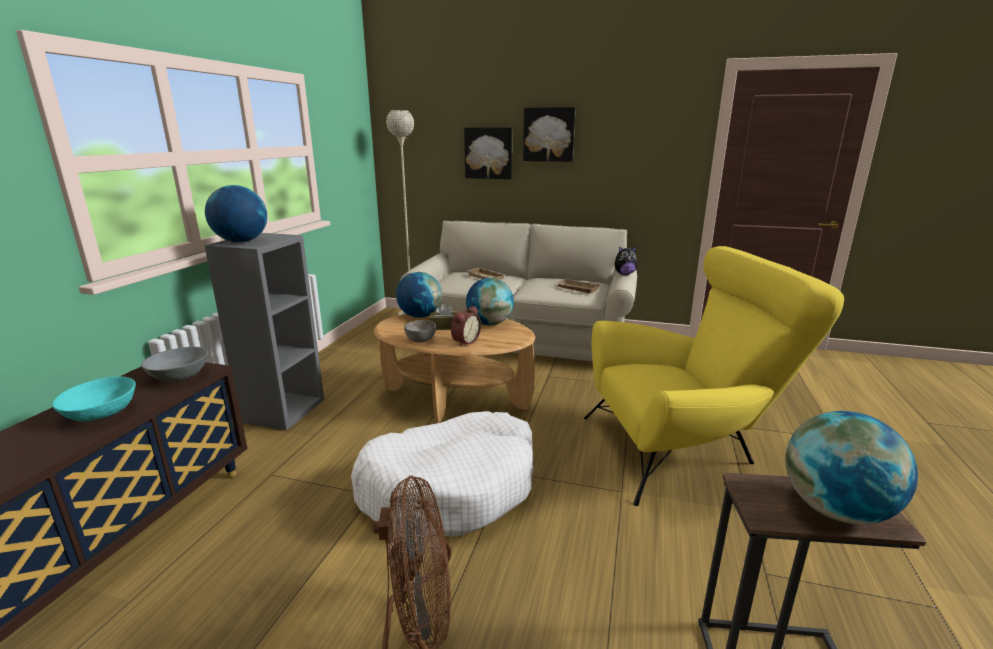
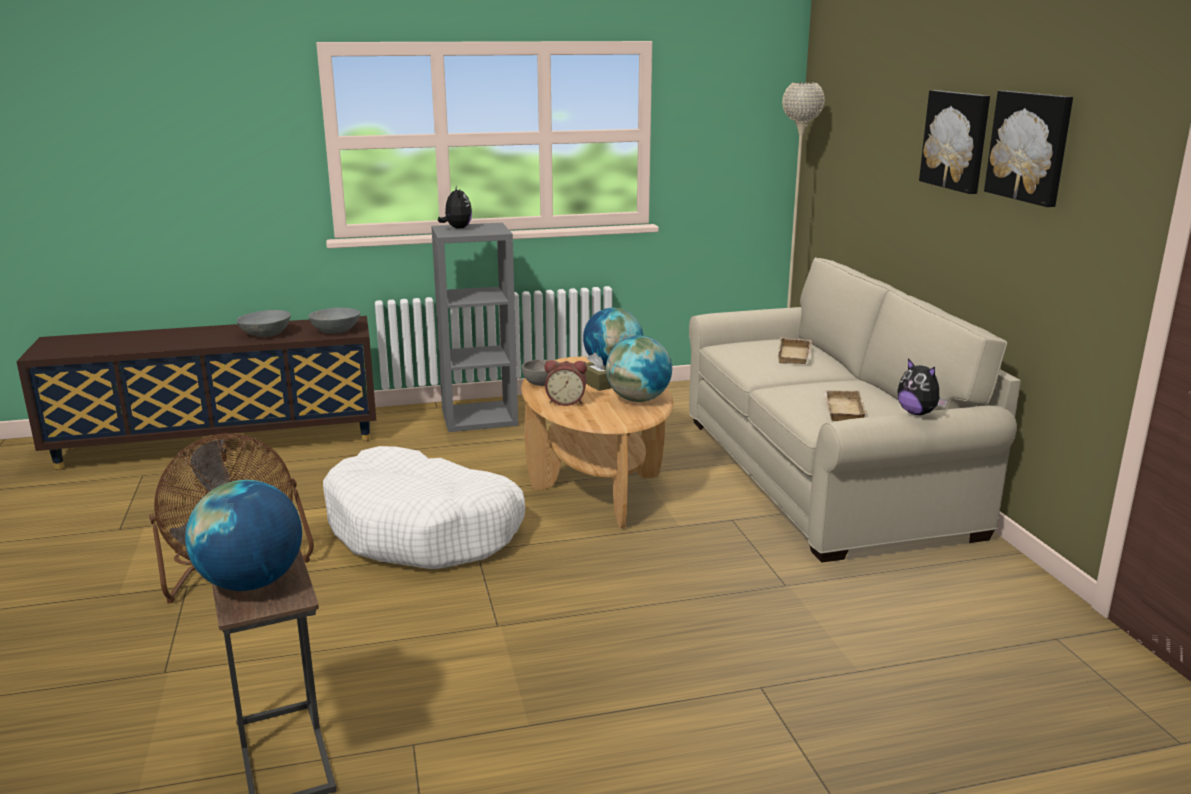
camera: 60 degrees right, 0 degrees up
turquoise bowl [52,377,136,421] -> grey bowl [237,310,291,337]
globe [205,185,267,242] -> plush toy [438,185,472,229]
picture [464,128,512,179] -> picture moved to [984,91,1073,207]
yellow armchair [584,246,844,506] -> none

